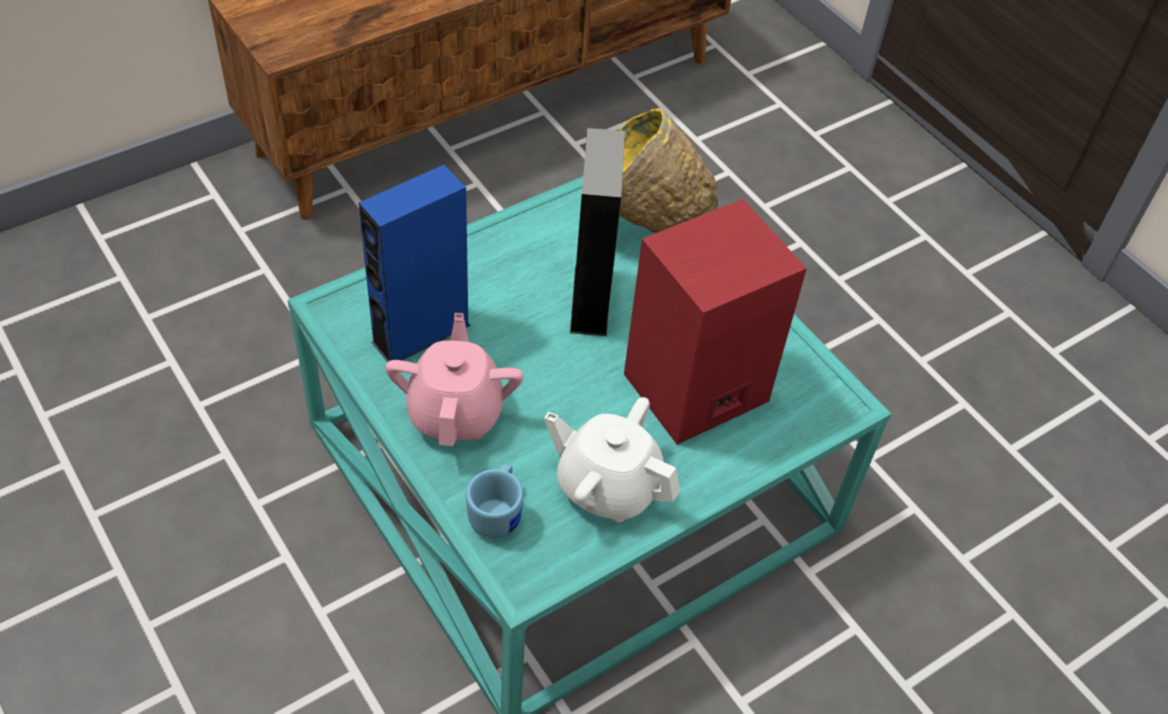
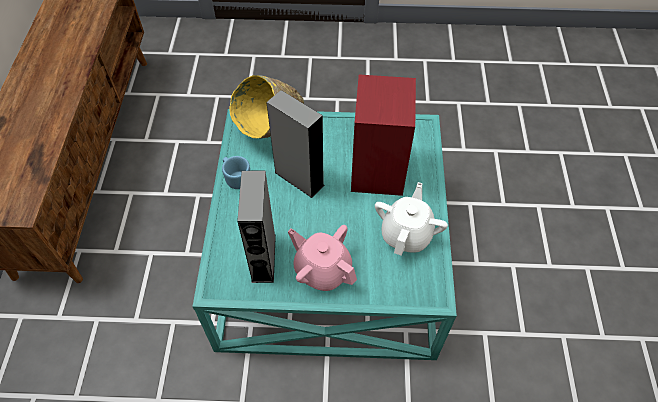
camera: 50 degrees left, 5 degrees up
blue speaker [359,164,471,362] -> grey speaker [237,170,276,283]
blue mug [466,464,523,538] -> blue mug moved to [222,156,250,189]
white teapot [544,397,680,522] -> white teapot turned 135 degrees clockwise [375,182,448,255]

